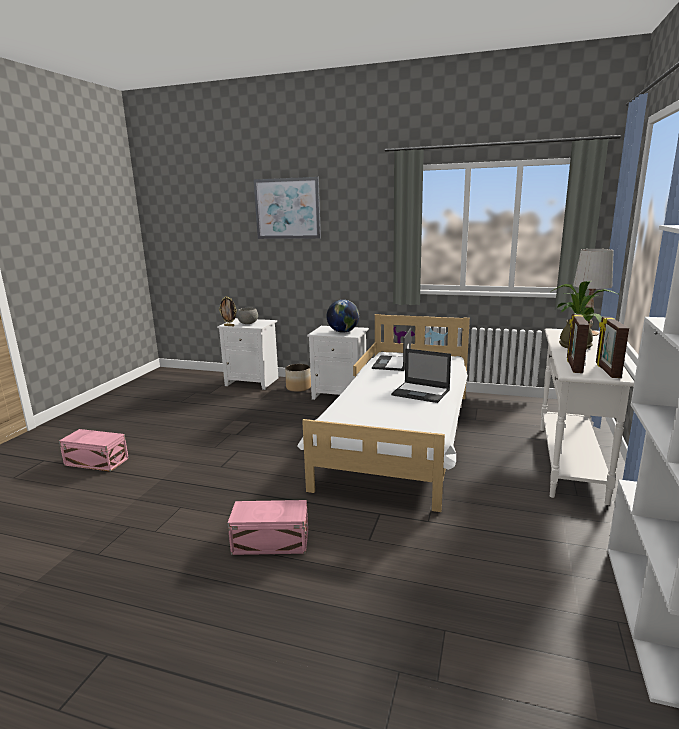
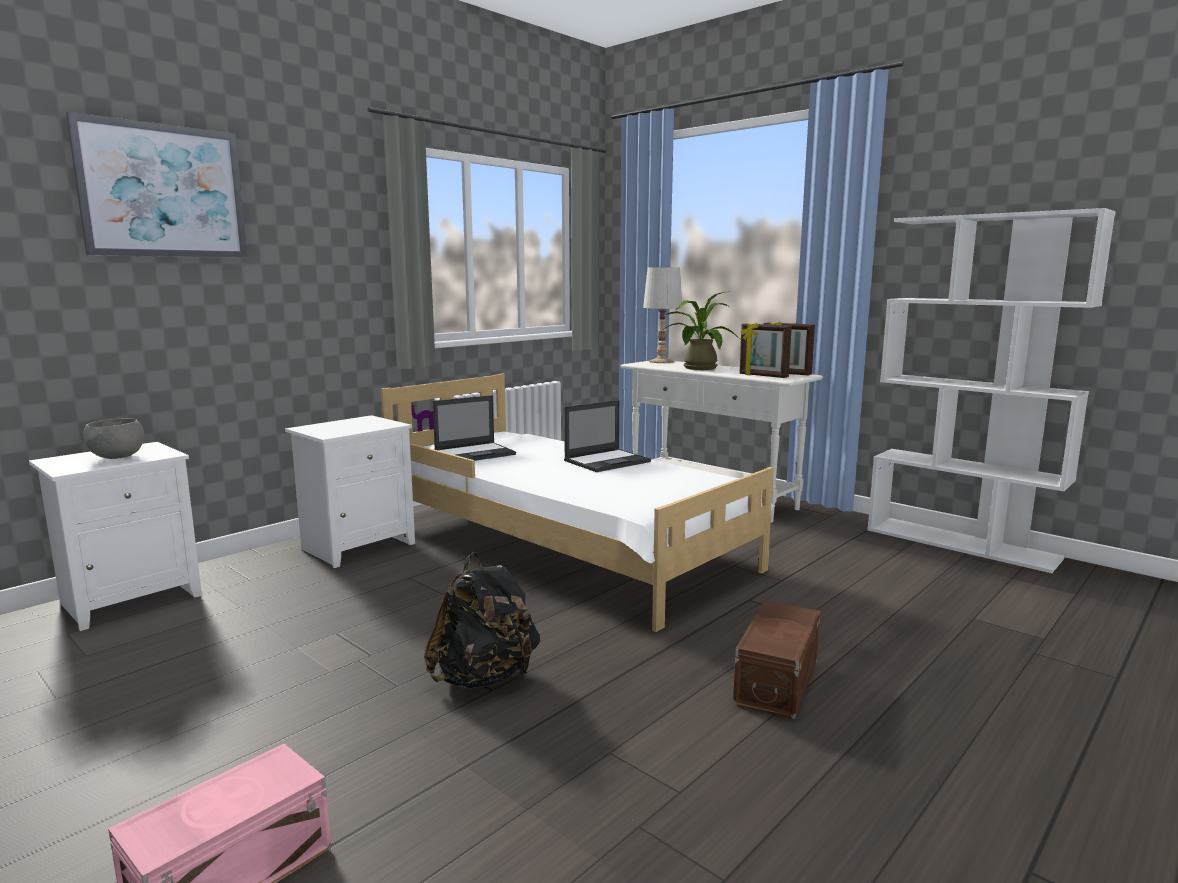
camera: 65 degrees left, 5 degrees down
picture frame [219,296,237,326] -> none
pink storage box [228,500,308,555] -> brown storage box [733,600,820,719]
planter [285,364,311,392] -> none
globe [327,300,359,333] -> none
laptop [372,328,411,371] -> laptop turned 75 degrees counterclockwise [433,395,516,461]
none -> black backpack [424,552,540,689]

